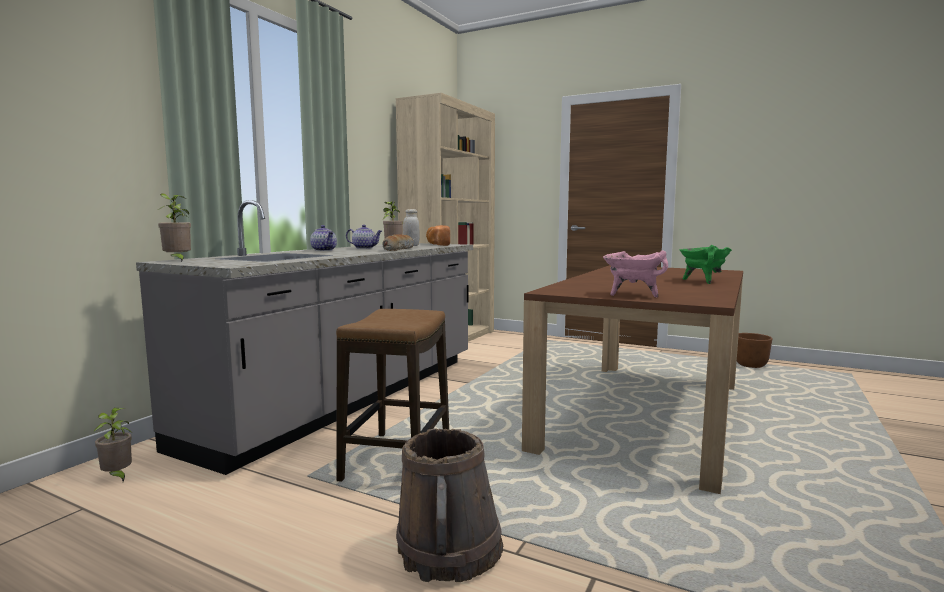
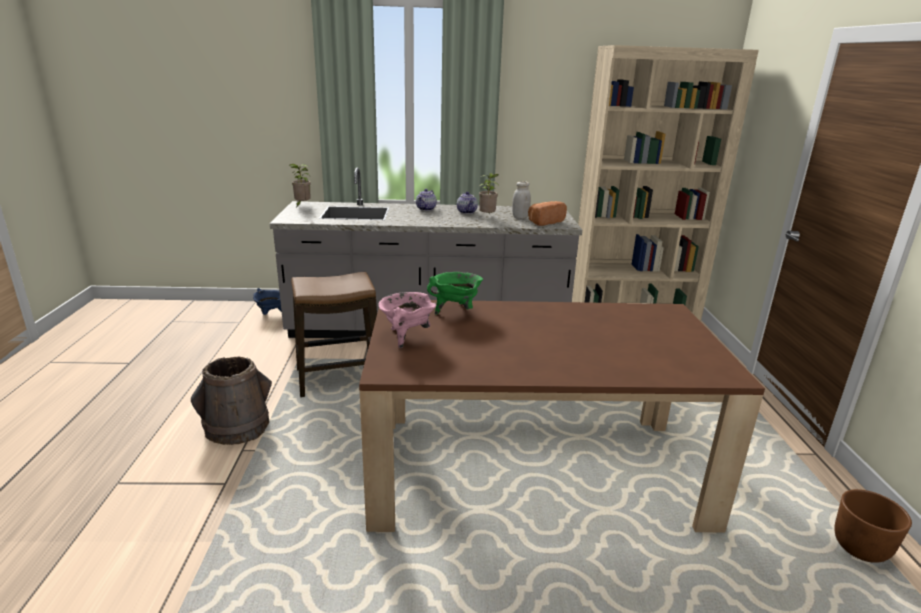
camera: 60 degrees right, 15 degrees up
potted plant [94,408,132,482] -> blue cooking pot [253,288,282,315]
bread [382,234,414,251] -> none
green cooking pot [679,245,732,284] -> green cooking pot moved to [427,272,483,315]

